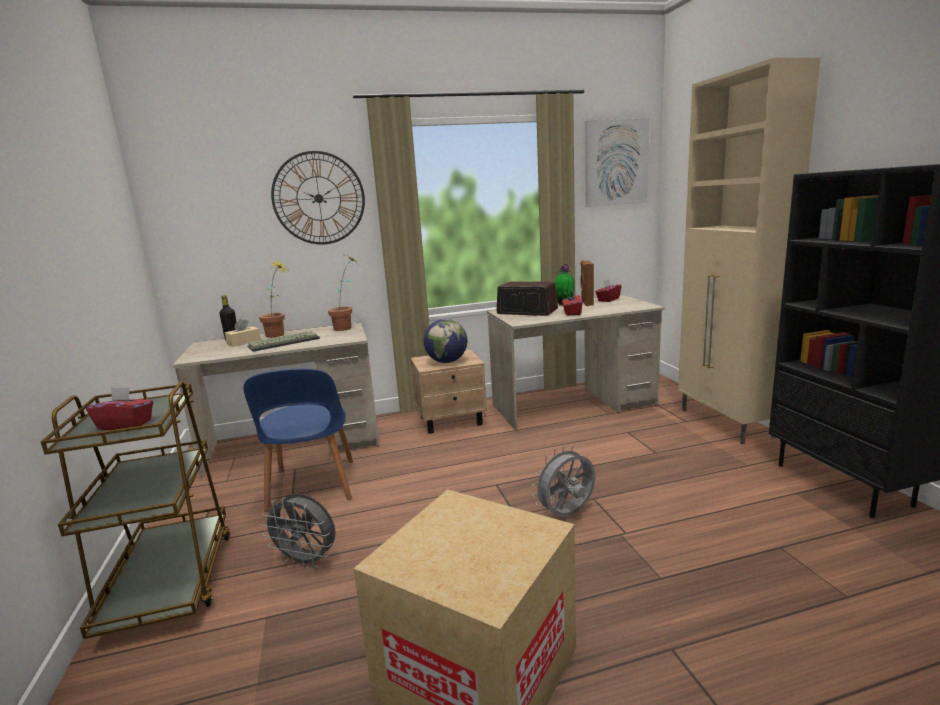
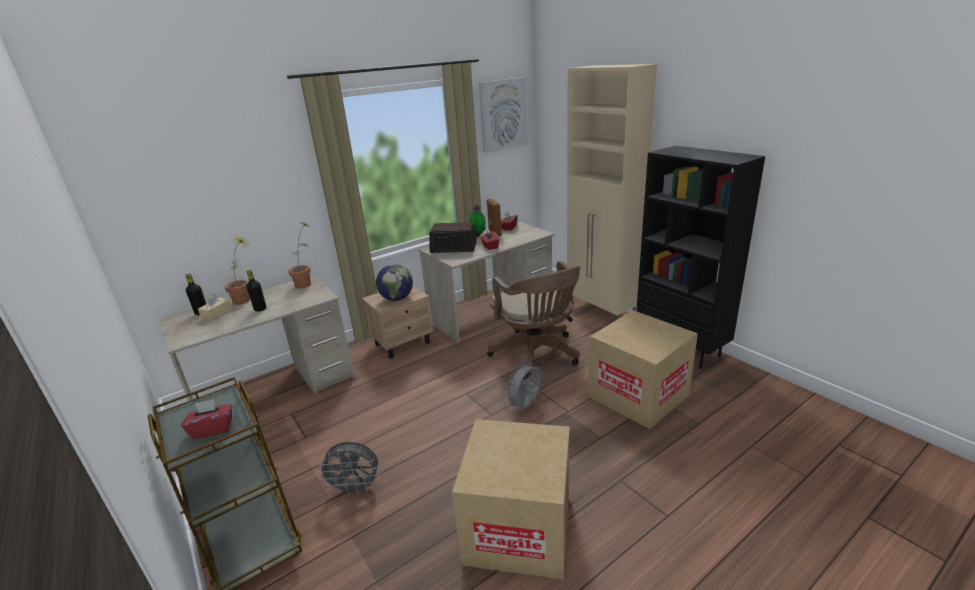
camera: 20 degrees left, 10 degrees up
blue chair [243,368,353,512] -> none
keyboard [247,331,320,352] -> black bottle [246,270,266,311]
wall clock [271,151,365,245] -> none
none -> brown office chair [487,261,580,379]
none -> cardboard box [588,310,698,429]

